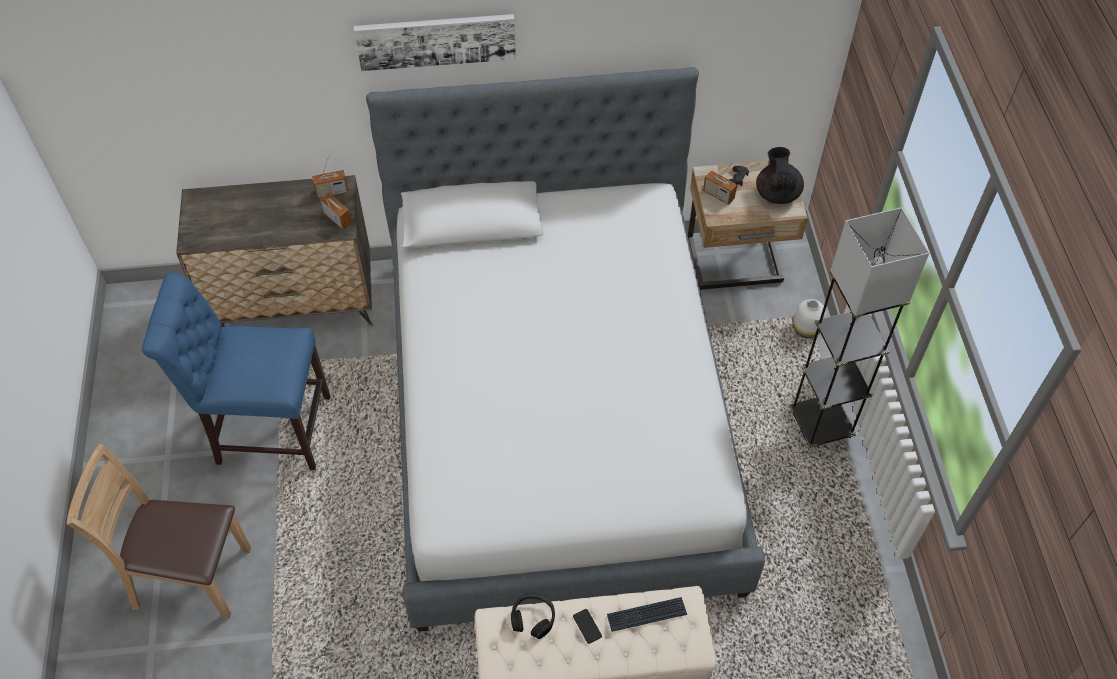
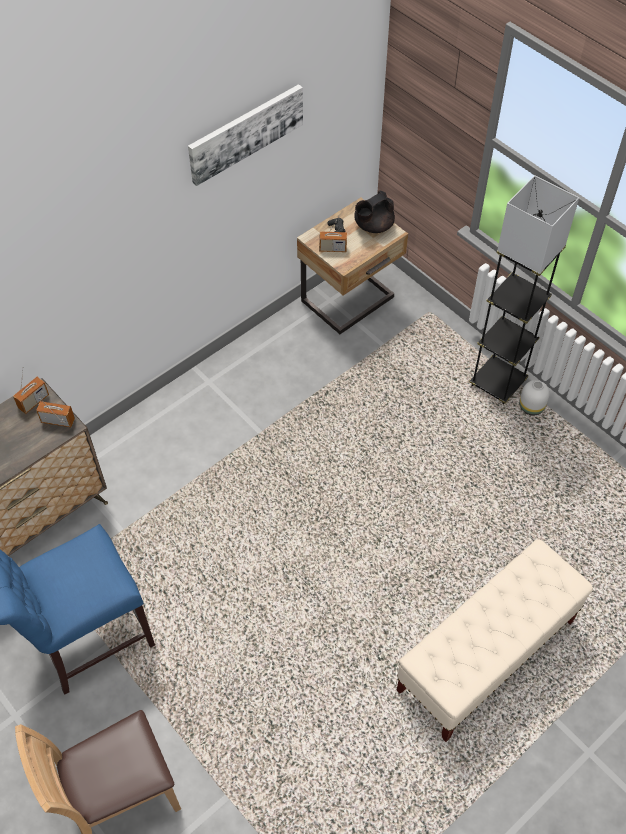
camera: 35 degrees left, 0 degrees up
picture [354,14,516,71] -> picture moved to [188,84,303,186]
bed [366,67,765,632] -> none
black headphones [511,593,555,639] -> none
phone [573,609,602,644] -> none
keyboard [607,597,687,632] -> none
black teapot [756,147,804,204] -> black teapot turned 90 degrees counterclockwise [354,190,395,233]
white vase [793,299,826,338] -> white vase moved to [519,380,550,416]

